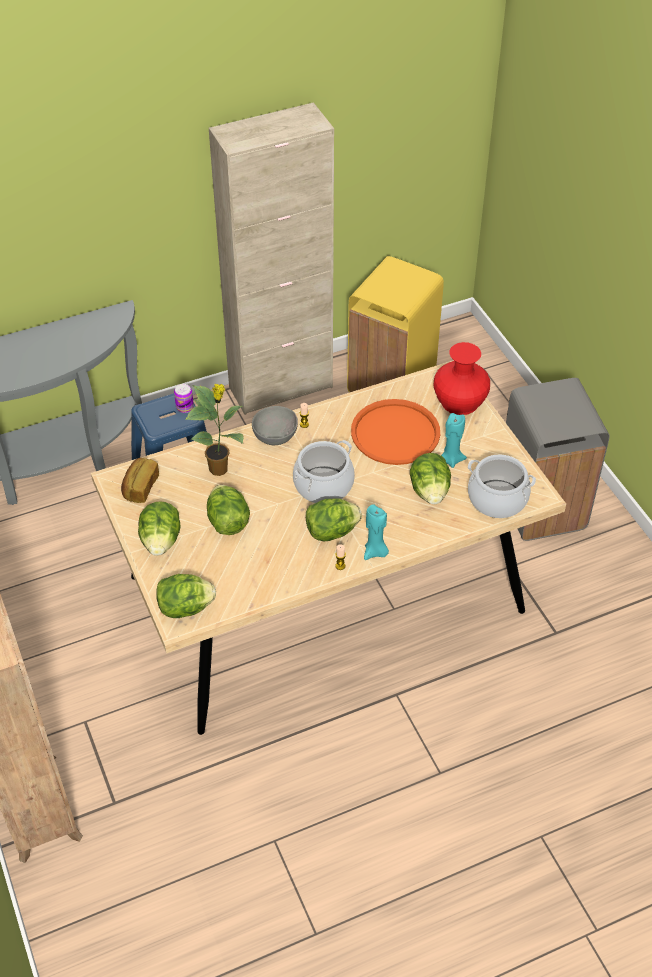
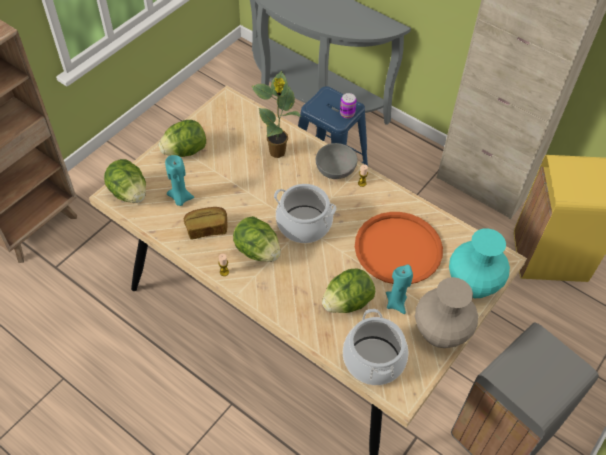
camera: 60 degrees right, 5 degrees up
bread [121,458,159,503] -> bread moved to [184,207,227,240]
lettuce [207,485,250,535] -> none
turquoise candle [364,504,389,560] -> turquoise candle moved to [165,155,194,206]
red vase [433,342,490,415] -> turquoise vase [449,228,510,298]
none -> beige vase [415,277,478,348]

